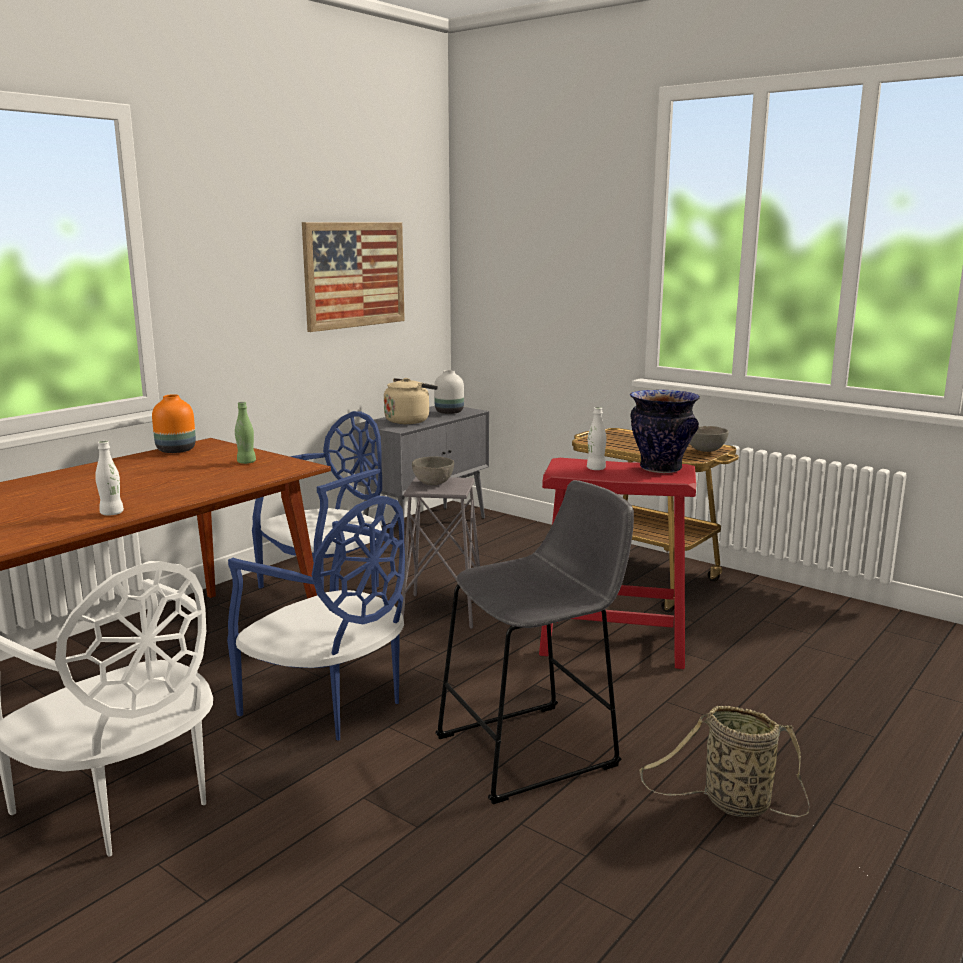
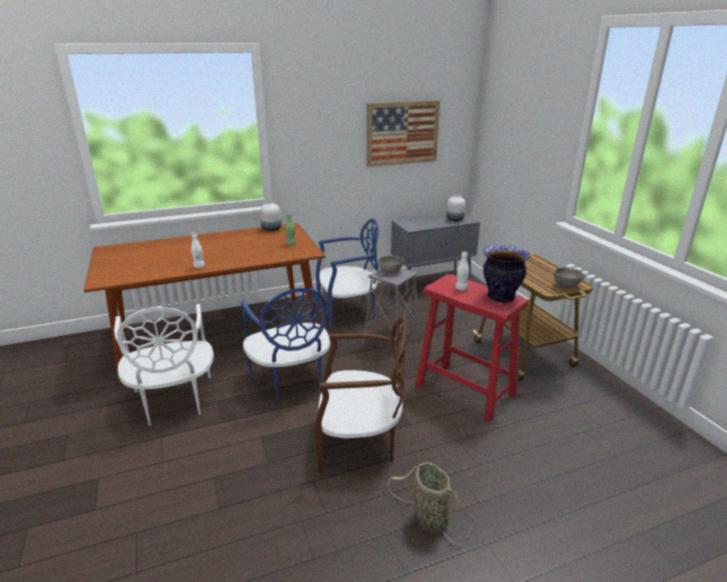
camera: 30 degrees right, 10 degrees up
orange vase [152,394,196,453] -> white vase [260,201,281,231]
beige kettle [384,378,438,424] -> none
grey stool [435,480,634,804] -> brown chair [314,317,406,473]

